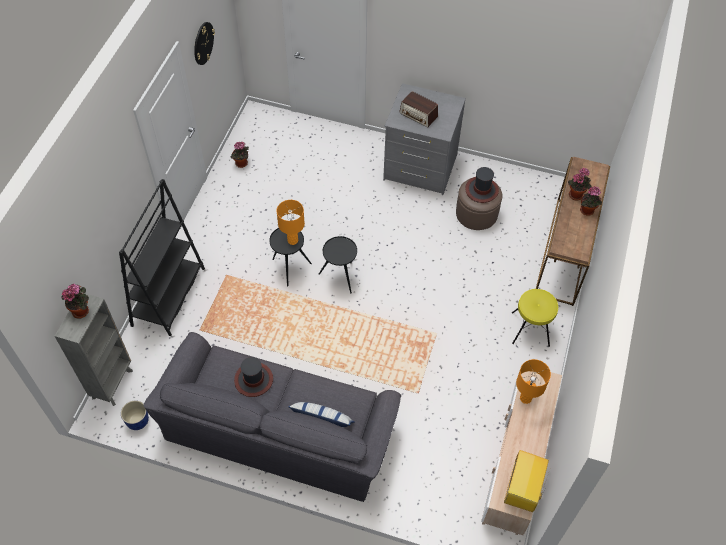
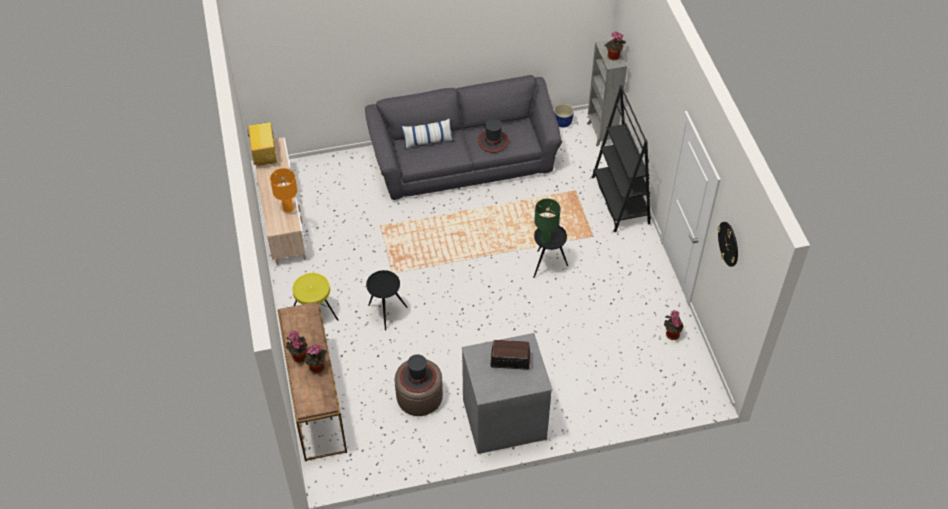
camera: 150 degrees right, 5 degrees down
orange table lamp [277,200,305,245] -> green table lamp [534,199,561,243]
black side table [318,236,357,293] -> black side table moved to [366,270,408,331]

